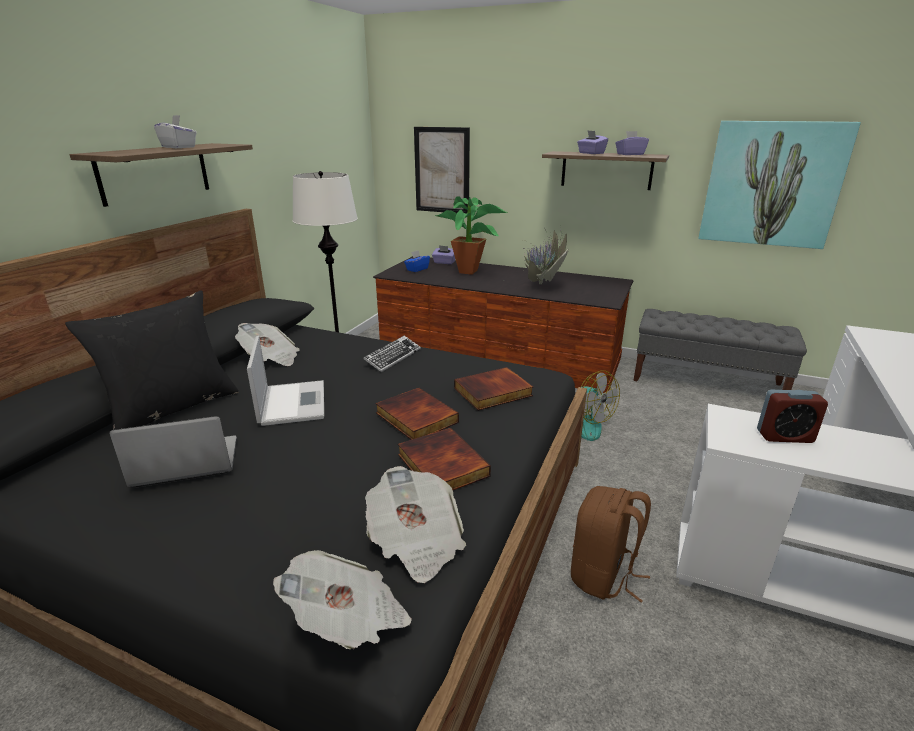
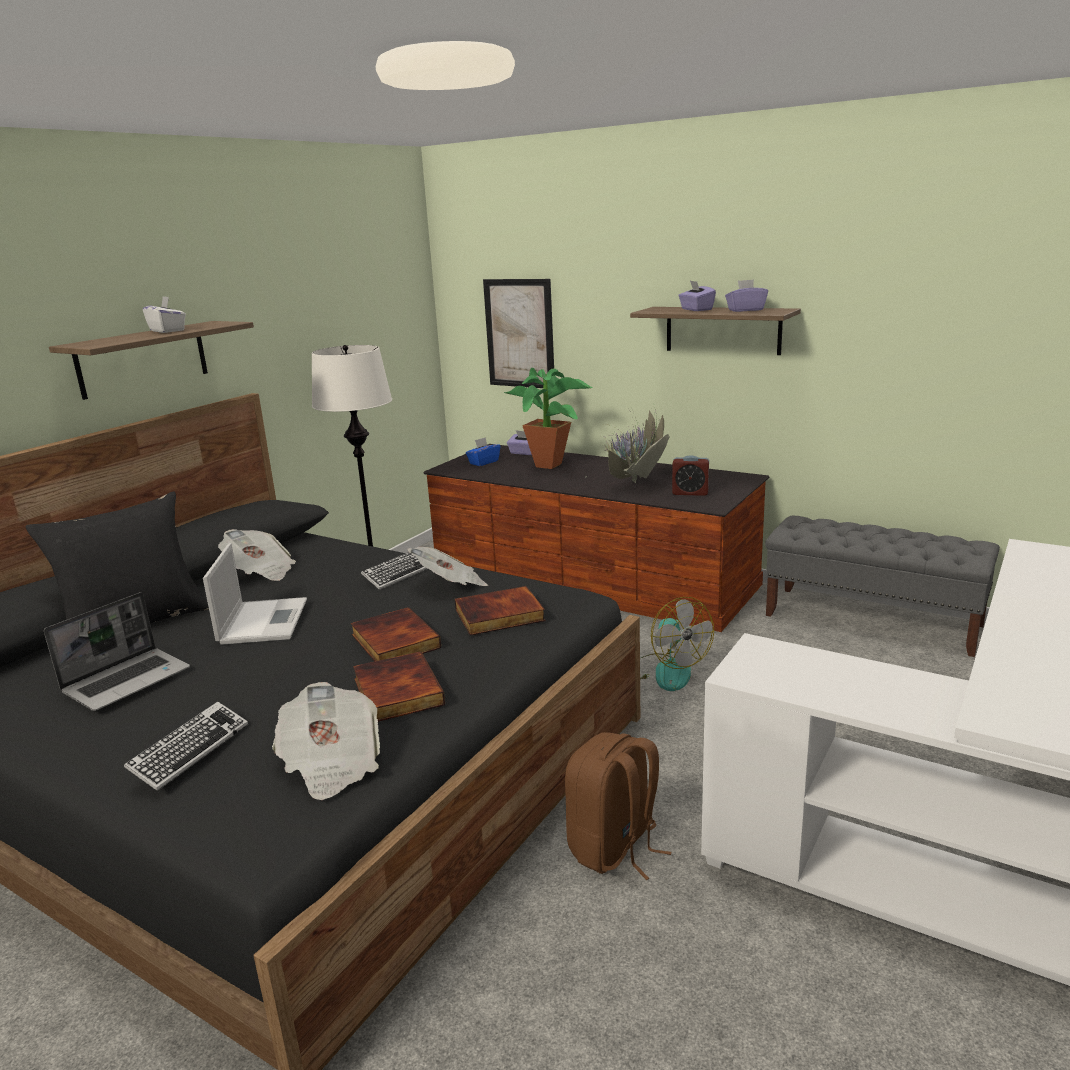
camera: 10 degrees right, 5 degrees down
laptop [109,416,237,488] -> laptop turned 135 degrees clockwise [44,592,190,711]
newspaper [273,550,412,649] -> newspaper moved to [407,547,488,586]
picture [699,121,861,249] -> none
alarm clock [757,390,828,443] -> alarm clock moved to [672,455,709,496]
none -> keyboard [124,701,248,791]

